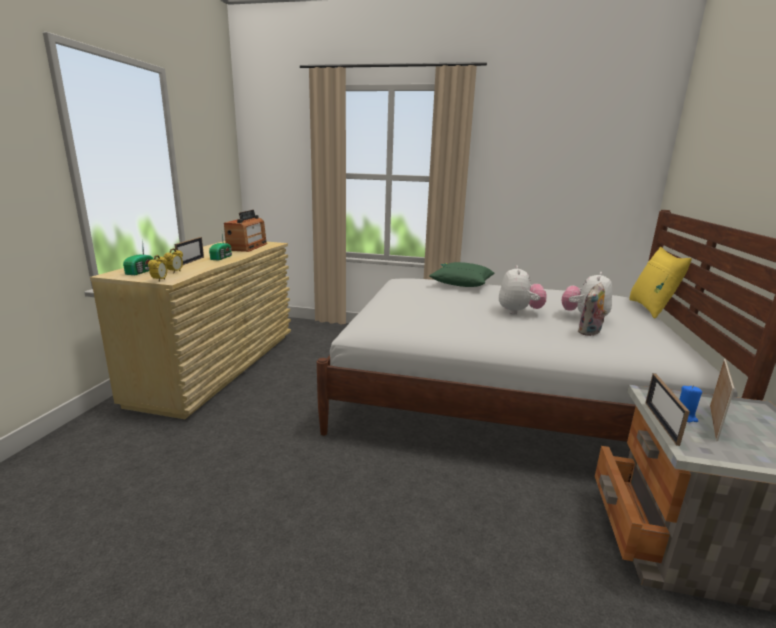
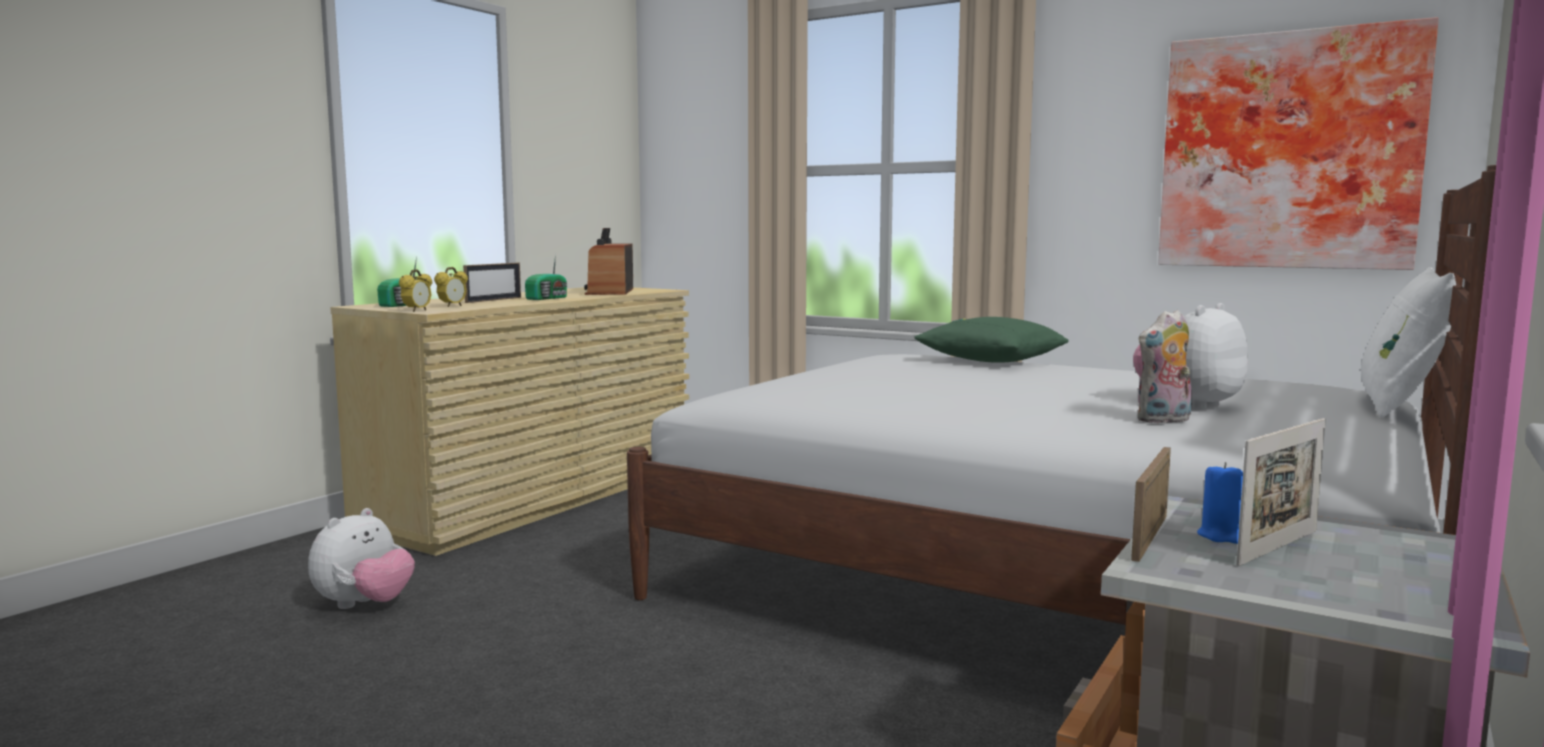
camera: 20 degrees right, 10 degrees down
radio [224,210,267,252] -> radio turned 150 degrees clockwise [585,228,633,295]
plush toy [499,265,547,315] -> plush toy moved to [308,508,415,609]
yellow pillow [629,247,692,319] -> white pillow [1361,267,1456,417]
none -> picture [1158,17,1439,270]

